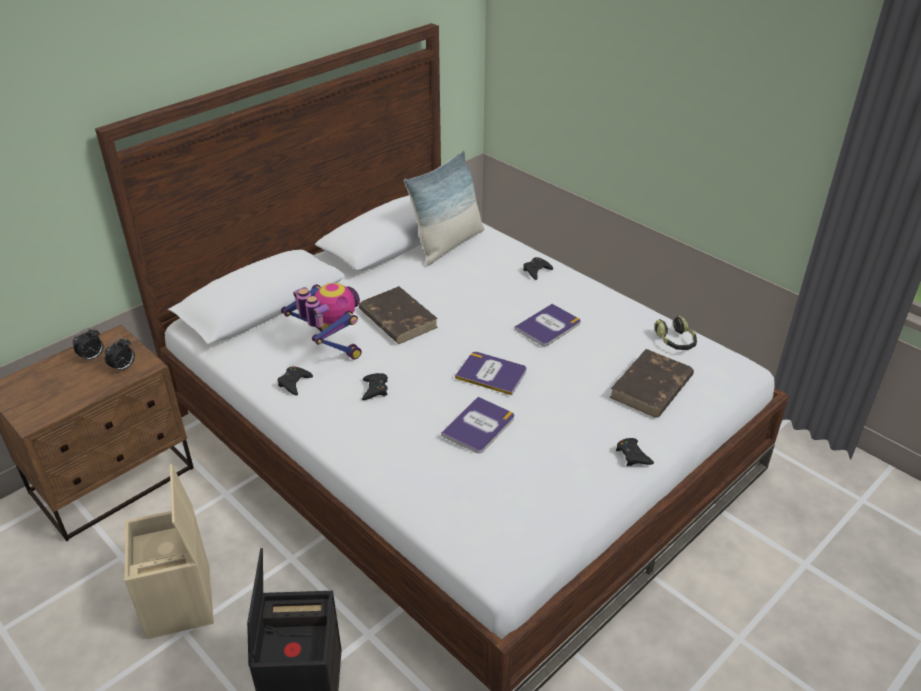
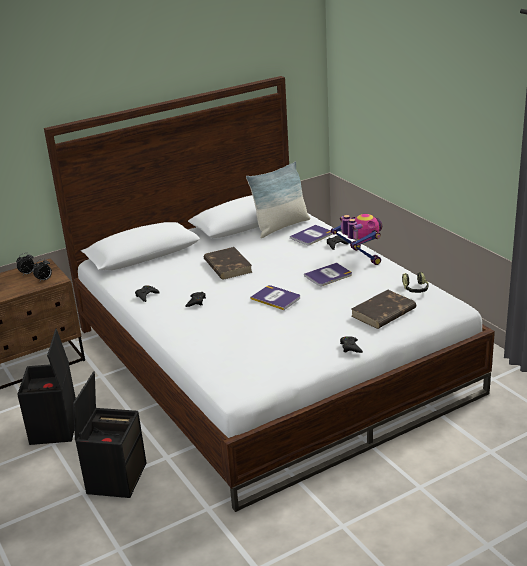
camera: 15 degrees right, 10 degrees down
beige storage box [124,464,214,639] -> black storage box [17,329,76,445]
toy robot [281,283,362,360] -> toy robot moved to [330,214,382,265]
book [441,397,514,453] -> book moved to [290,225,333,245]

